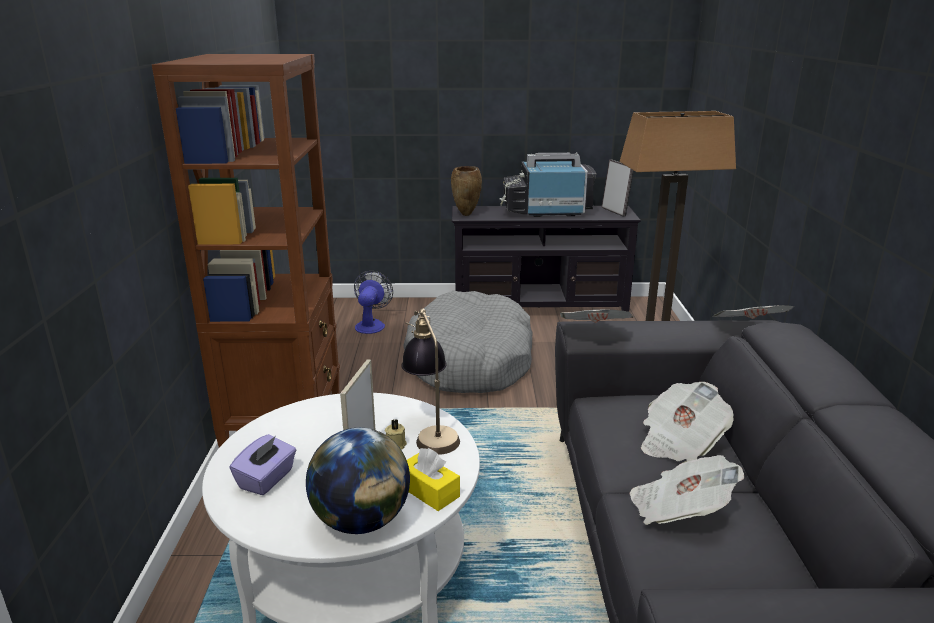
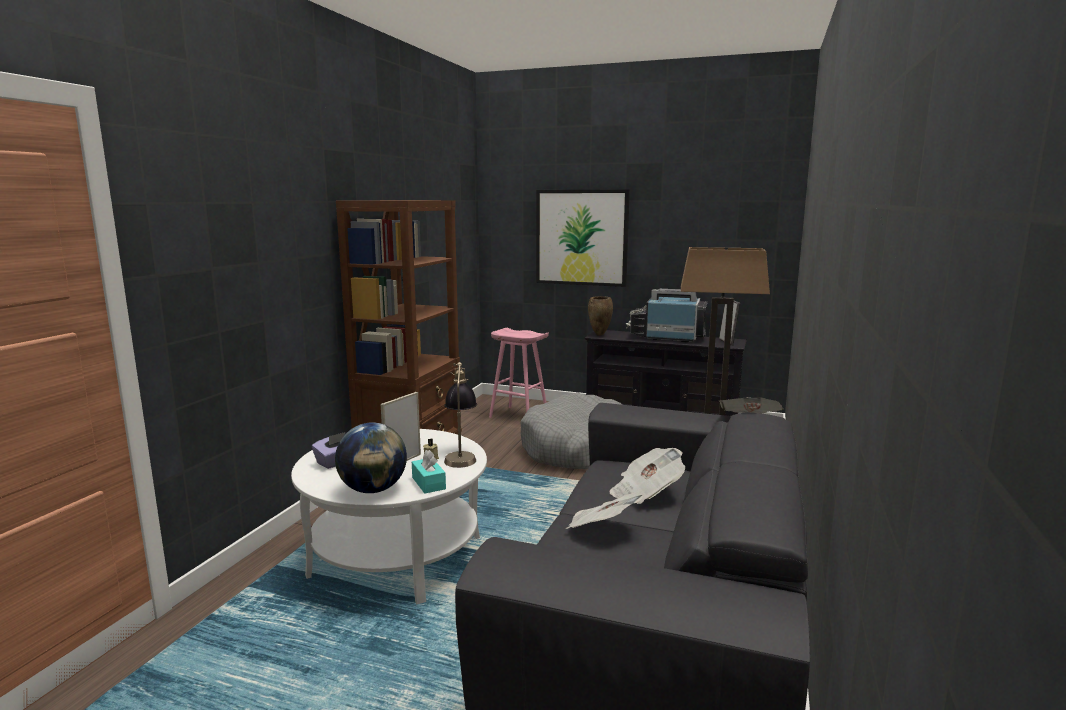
camera: 20 degrees right, 10 degrees down
fan [354,271,393,334] -> pink stool [489,328,549,418]
yellow tissue box [407,448,460,511] -> turquoise tissue box [412,450,446,493]
newspaper [560,310,633,323] -> none
none -> picture [536,189,630,287]

